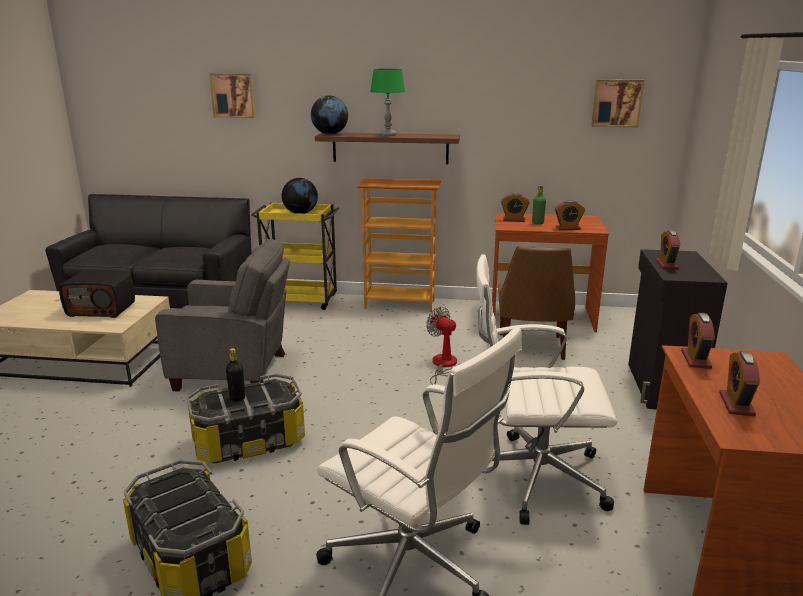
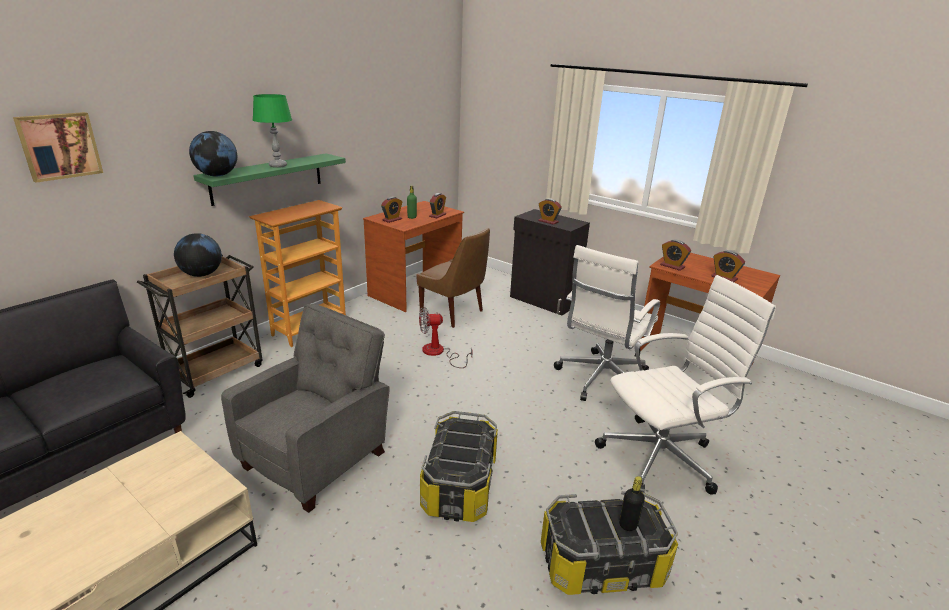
camera: 60 degrees left, 5 degrees up
radio [59,270,135,318] -> none
black bottle [226,348,245,402] -> black bottle moved to [619,476,645,531]
yellow cart [251,202,339,310] -> brown cart [137,254,262,398]
brown shelf [315,133,460,164] -> green shelf [193,154,346,206]
picture [591,79,645,128] -> none

